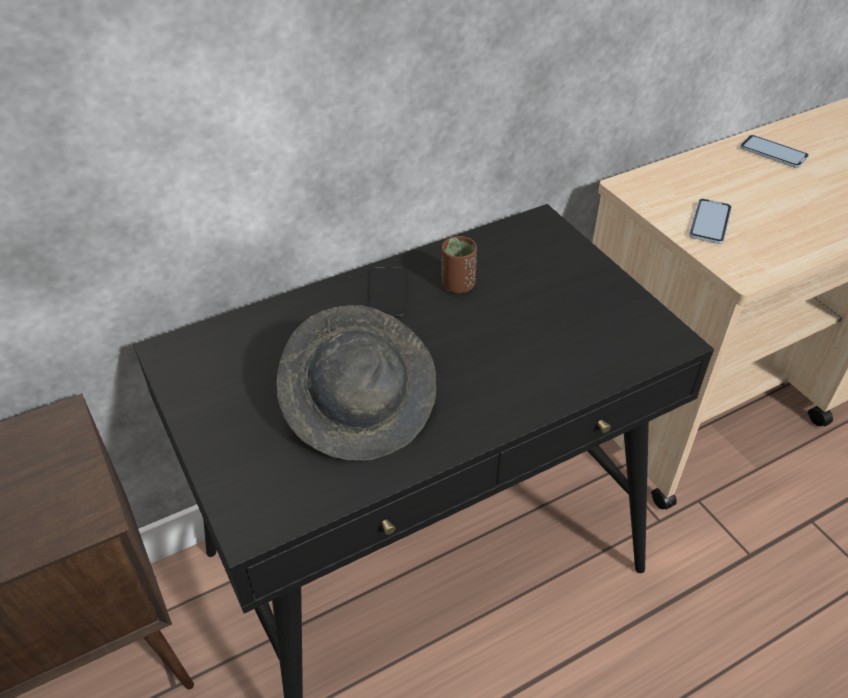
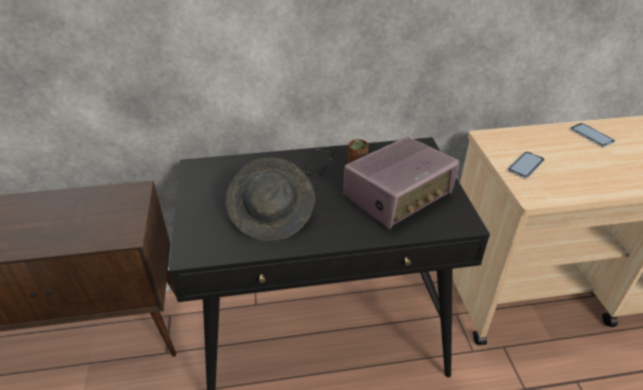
camera: 20 degrees right, 5 degrees down
none -> radio [343,137,460,229]

